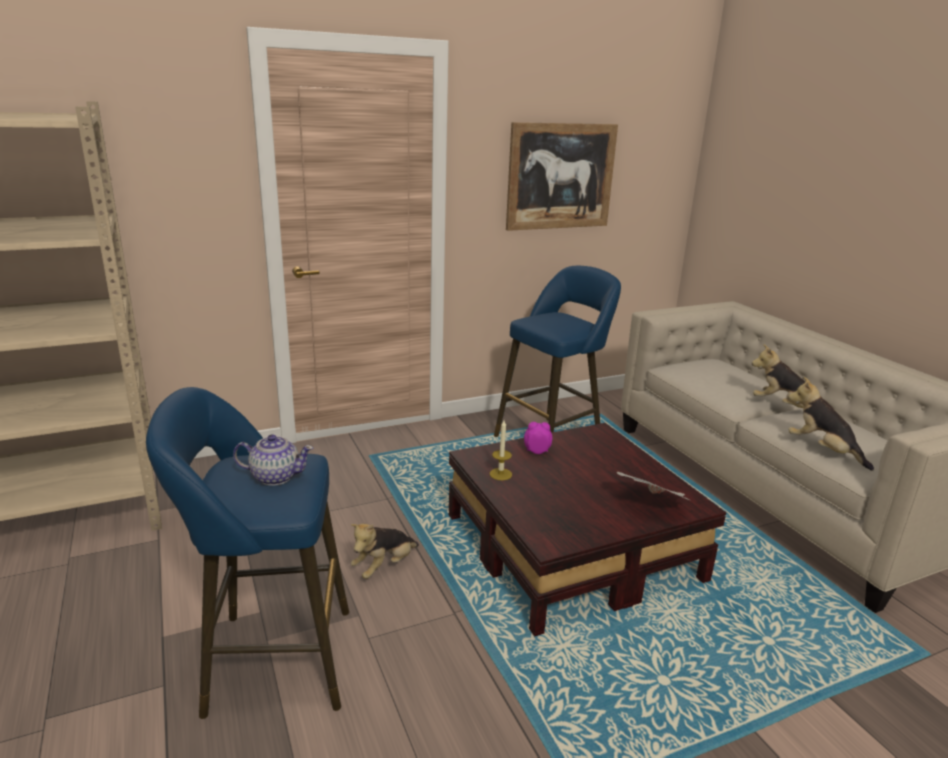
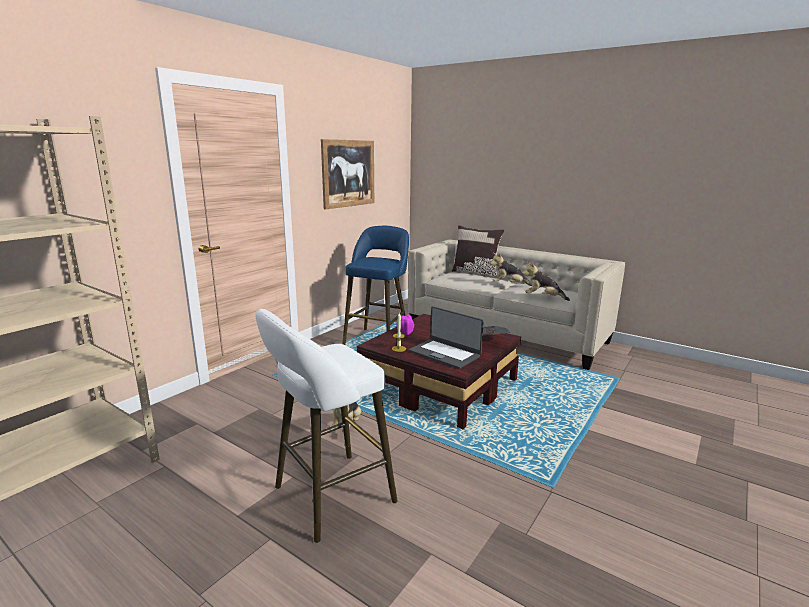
camera: 30 degrees left, 5 degrees down
blue stool [146,387,349,719] -> white stool [256,309,398,543]
teapot [233,434,314,486] -> none
none -> laptop [409,306,484,369]
none -> pillow [452,226,504,277]

